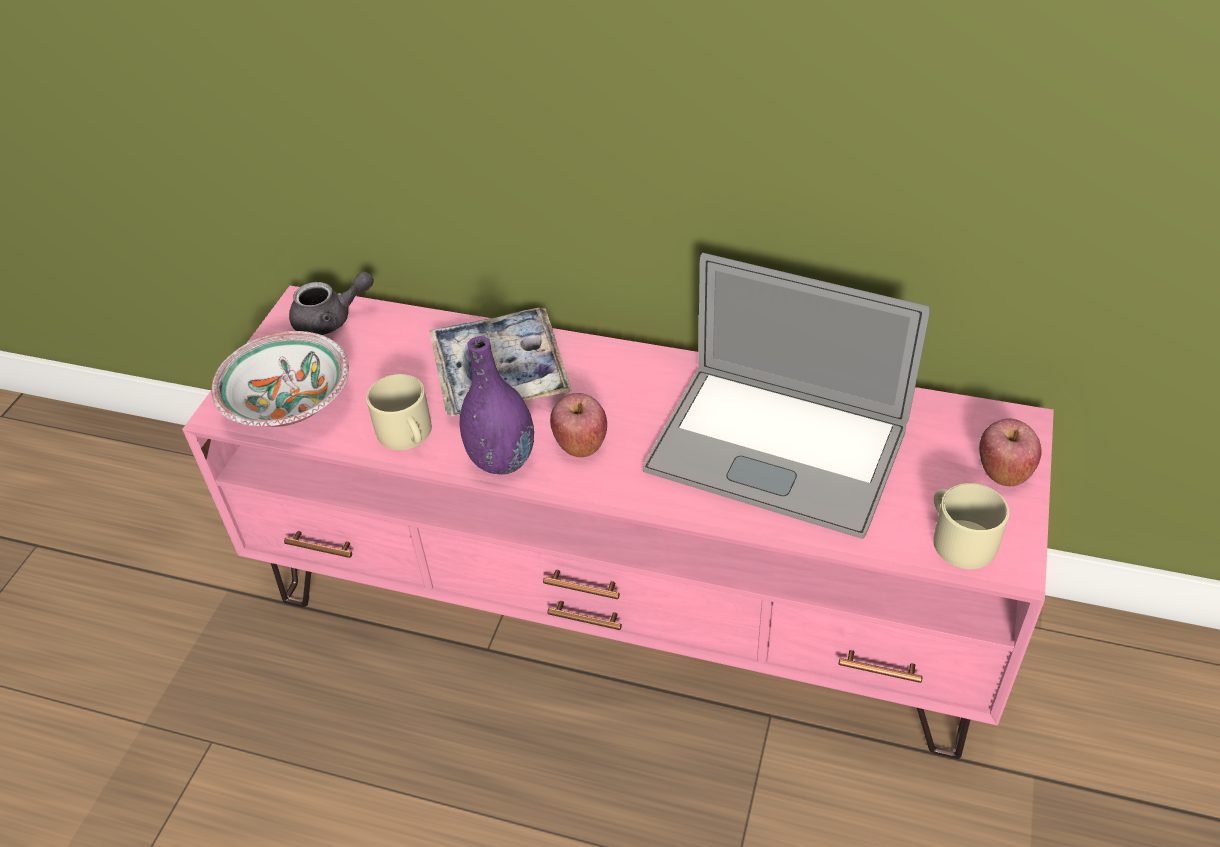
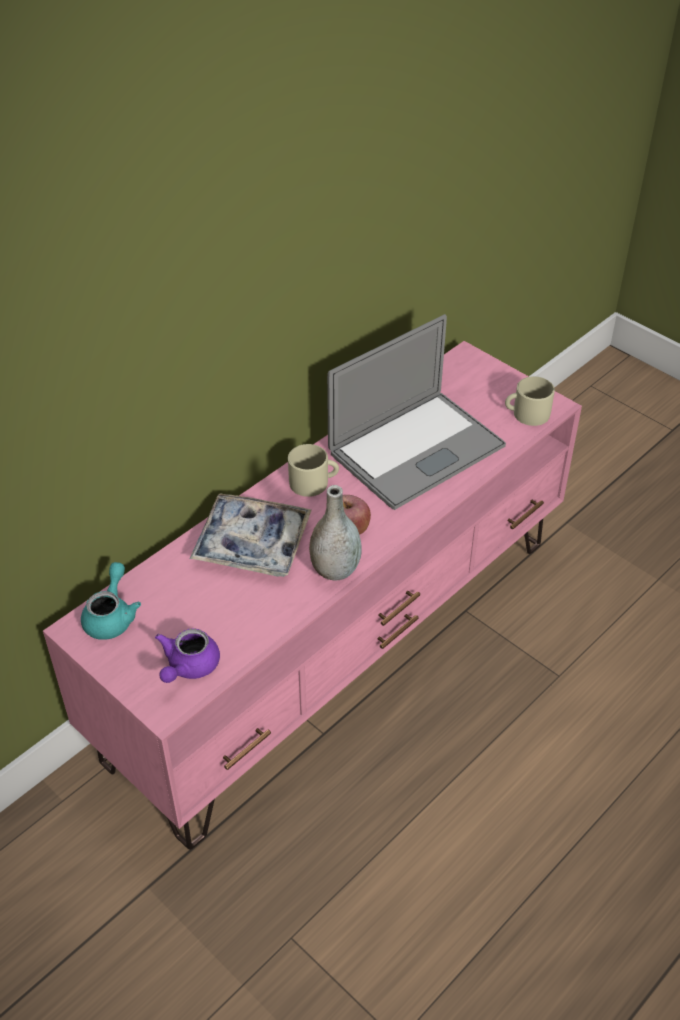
camera: 65 degrees left, 0 degrees up
bowl [211,331,349,427] -> purple teapot [155,628,220,683]
grey teapot [289,272,374,335] -> turquoise teapot [81,562,141,640]
beige mug [366,374,432,450] -> beige mug moved to [288,444,339,497]
purple vase [460,336,534,475] -> grey vase [309,485,362,581]
apple [979,418,1041,486] -> none

